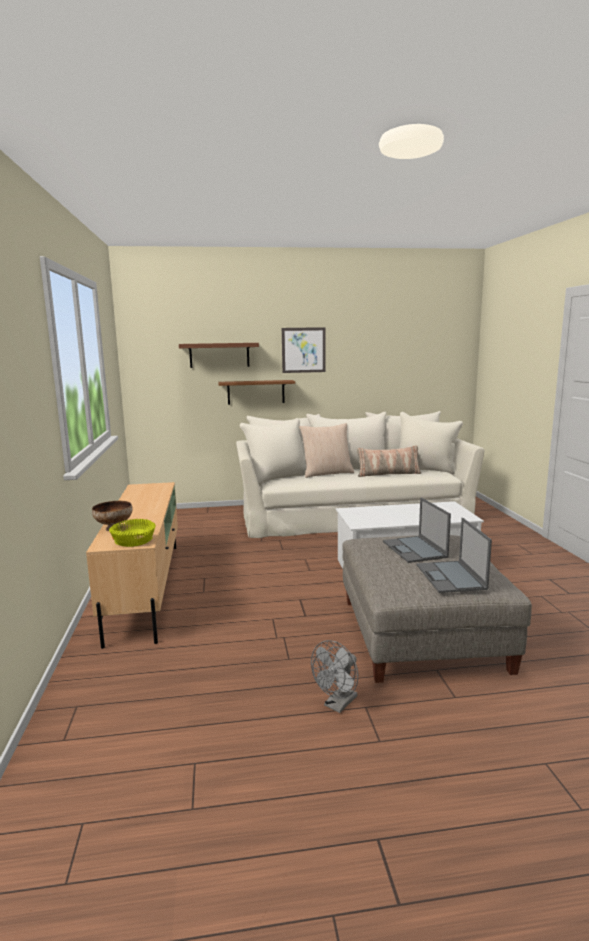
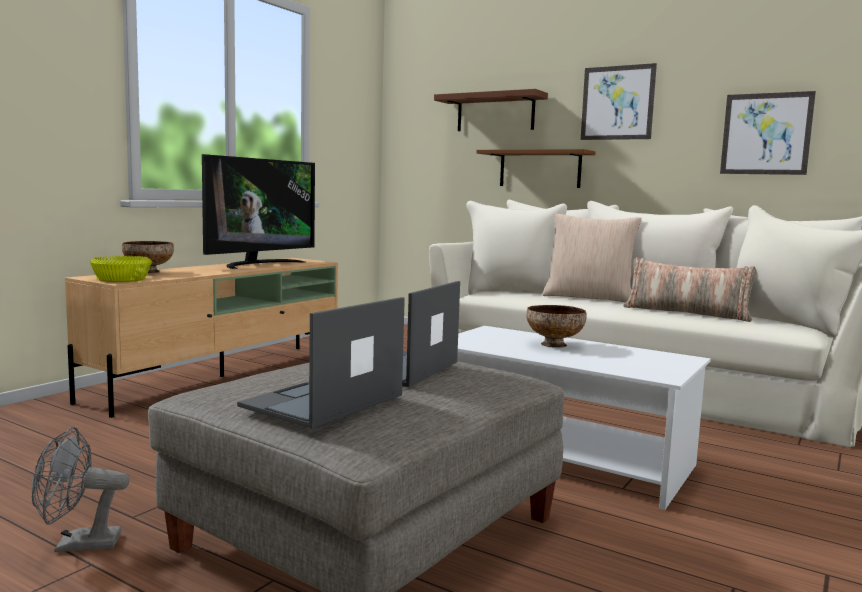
camera: 40 degrees right, 5 degrees down
none -> television [202,154,315,269]
none -> bowl [526,305,587,348]
none -> picture [720,91,816,175]

